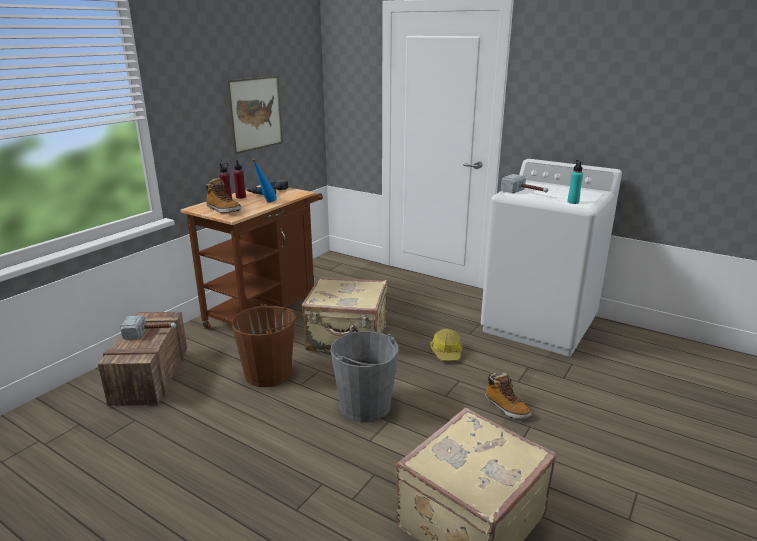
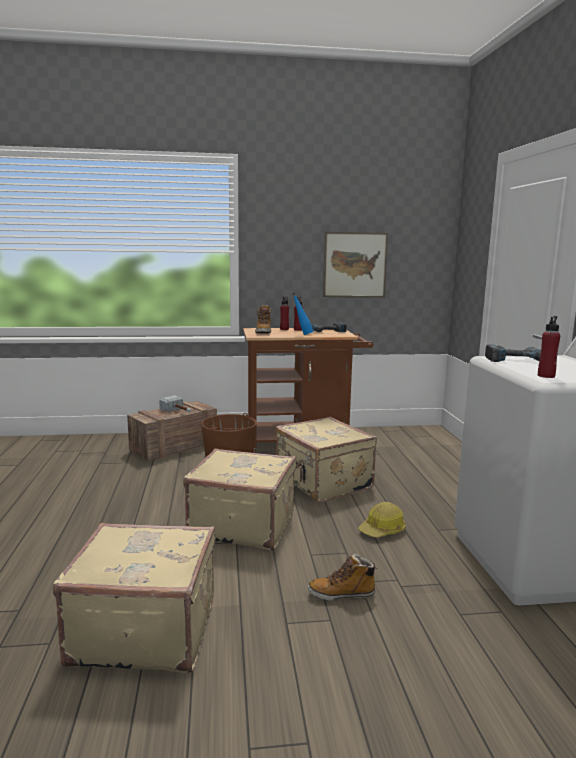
camera: 50 degrees right, 10 degrees down
grey bucket [331,331,399,422] -> beige suitcase [183,449,296,550]
boot [485,372,532,419] -> boot turned 75 degrees clockwise [308,554,377,601]
hammer [501,174,548,193] -> power drill [485,344,541,362]
turquoise bottle [567,160,583,204] -> red bottle [538,316,560,378]

